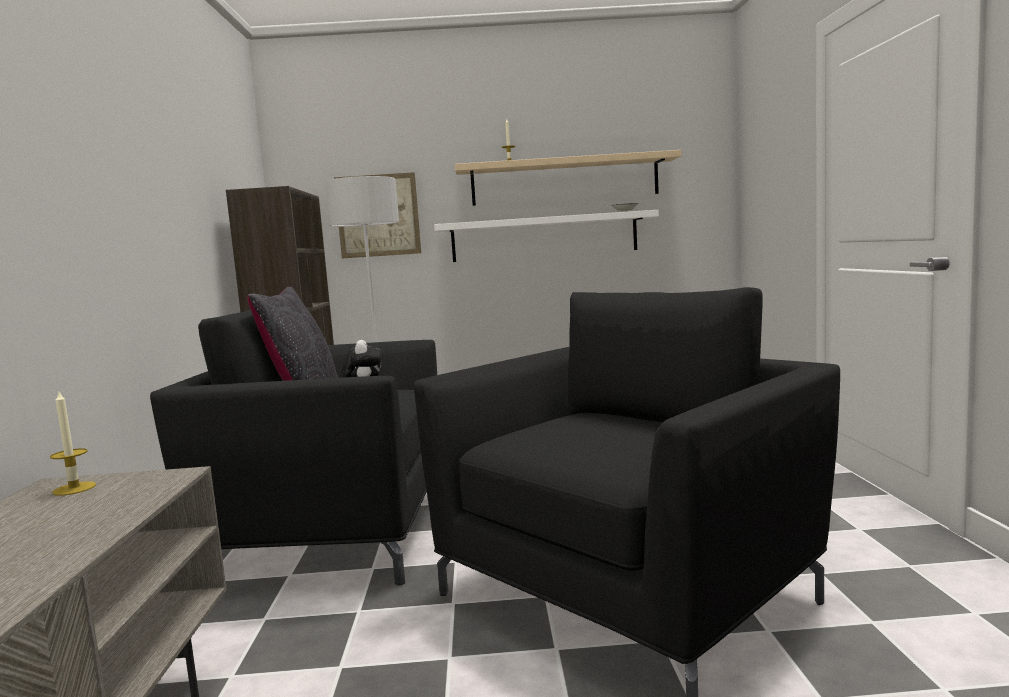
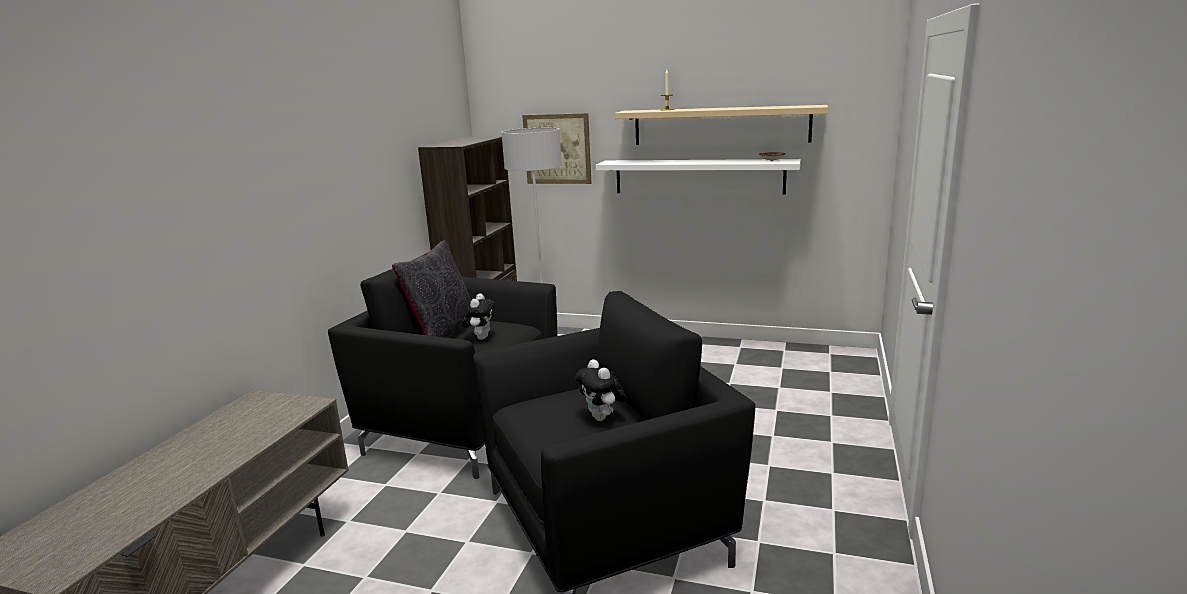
camera: 20 degrees right, 10 degrees up
candle [50,390,96,496] -> none
none -> plush toy [576,360,626,421]

